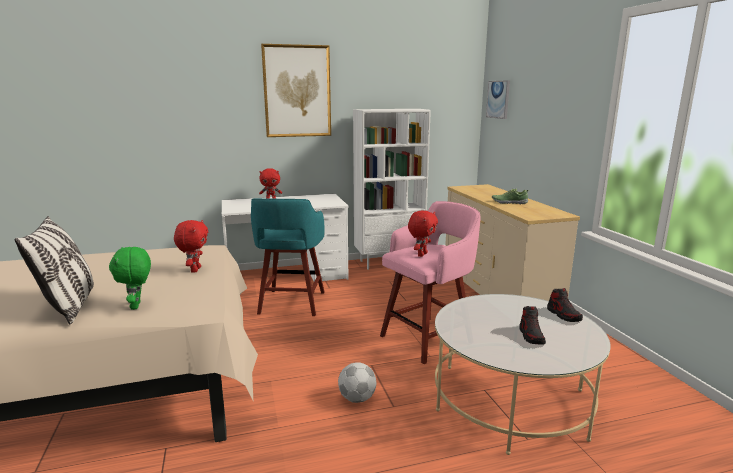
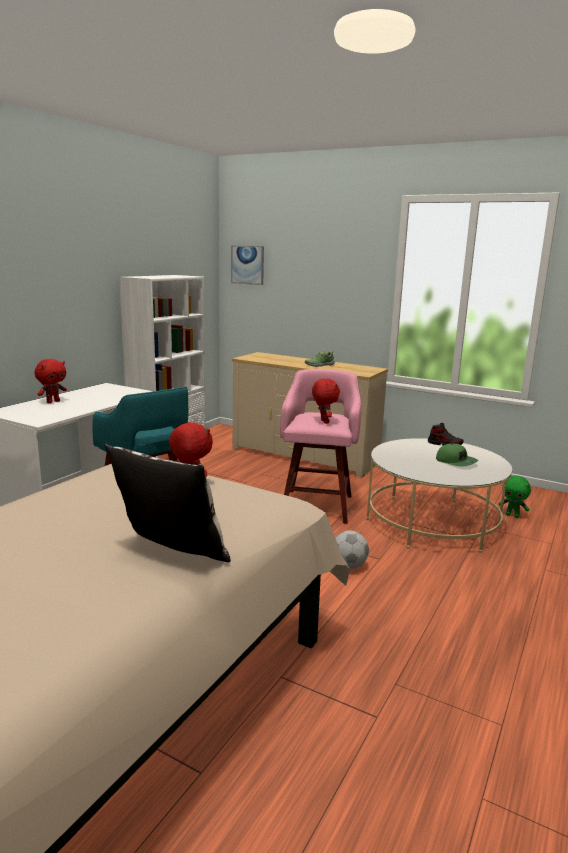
camera: 45 degrees left, 0 degrees up
green plush toy [109,247,151,310] -> green plush toy moved to [498,476,531,518]
picture [261,44,331,137] -> none
shoe [520,306,546,344] -> green cap [436,443,478,467]

